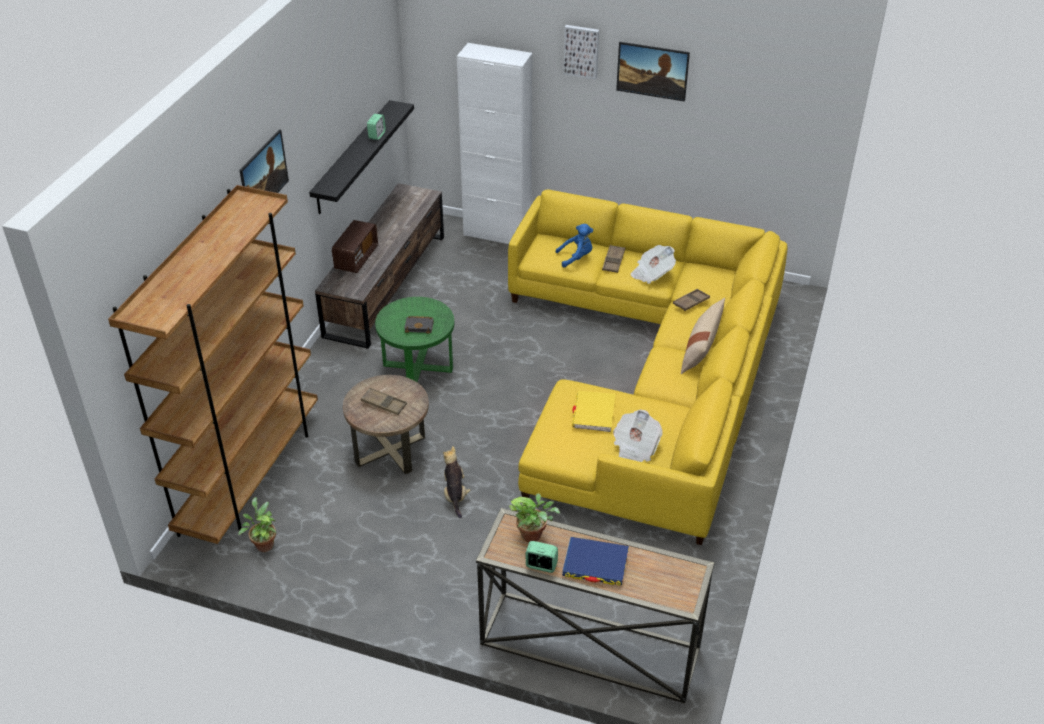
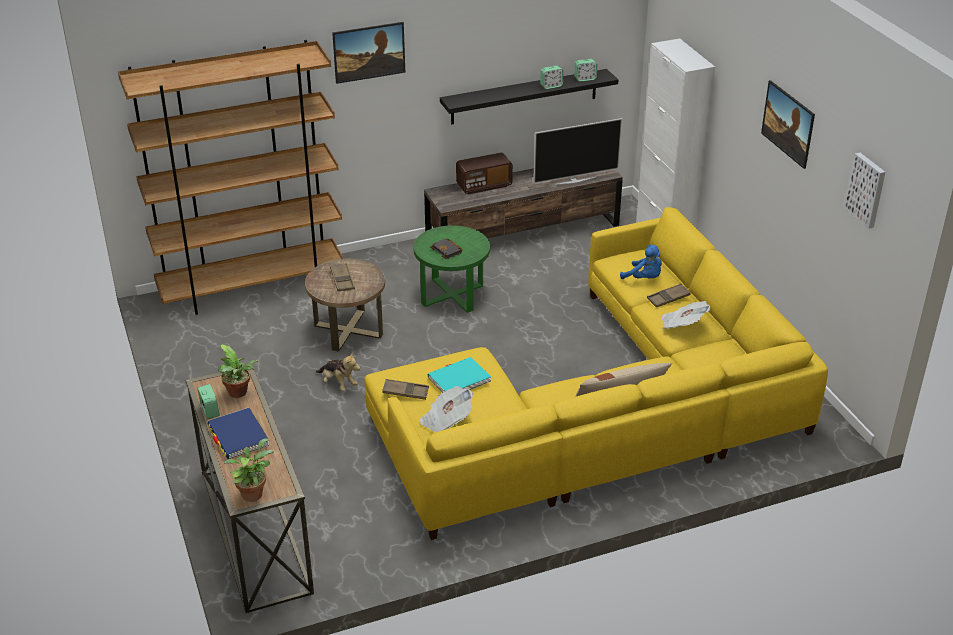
camera: 50 degrees right, 5 degrees down
potted plant [238,497,277,552] -> potted plant moved to [224,438,274,502]
plush toy [443,446,471,518] -> plush toy turned 90 degrees clockwise [316,352,360,391]
picture [564,25,599,80] -> picture moved to [844,153,885,229]
yellow book [572,391,615,432] -> turquoise book [428,357,491,393]
brown tray [673,289,710,311] -> brown tray moved to [382,379,429,400]
none -> television [533,118,622,185]
none -> alarm clock [574,59,597,81]

